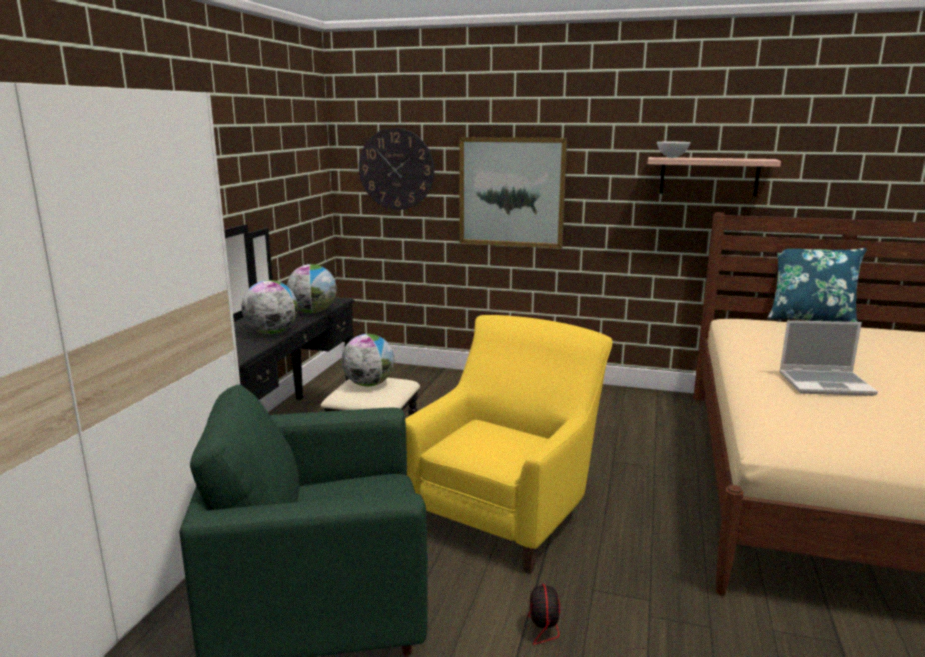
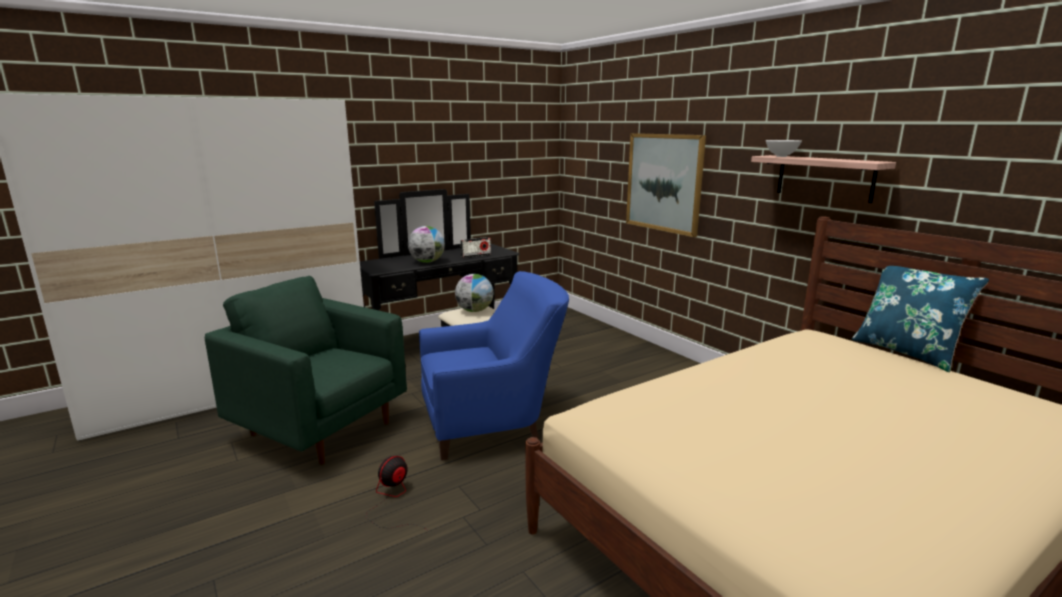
camera: 40 degrees right, 0 degrees up
globe [287,264,337,313] -> radio [461,237,491,258]
wall clock [359,128,434,210] -> none
yellow armchair [405,315,613,574] -> blue armchair [419,271,569,460]
laptop [779,320,878,396] -> none

